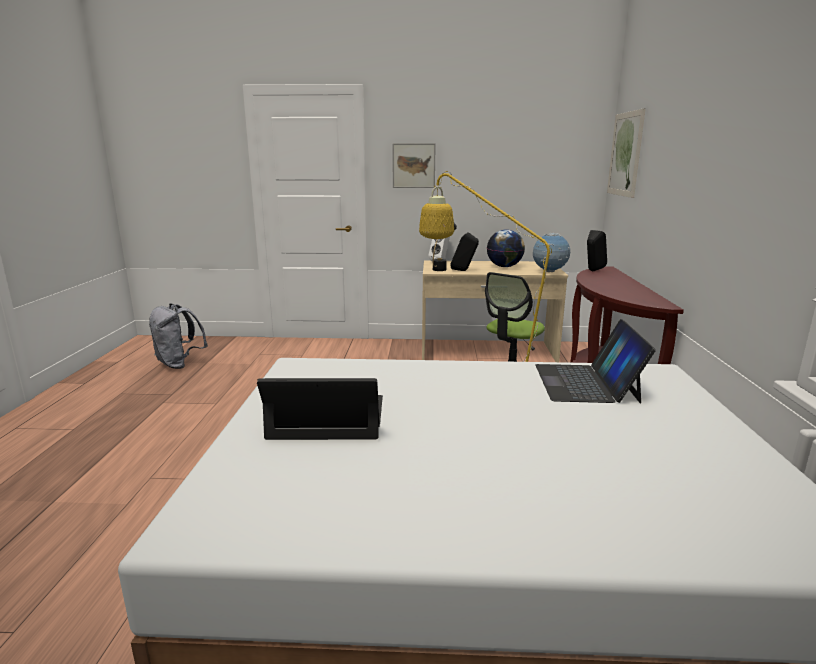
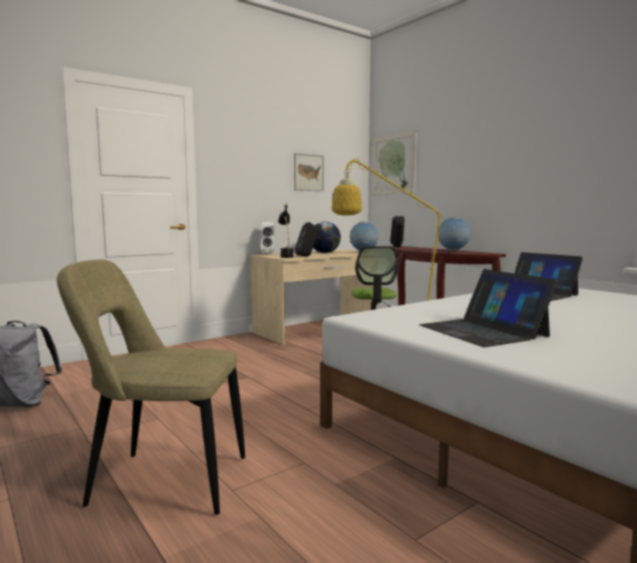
camera: 40 degrees left, 10 degrees down
laptop [257,378,383,440] -> laptop turned 75 degrees counterclockwise [419,269,558,347]
picture [392,143,436,188] -> picture moved to [294,153,324,191]
none -> beige chair [57,259,245,515]
none -> globe [438,217,471,252]

